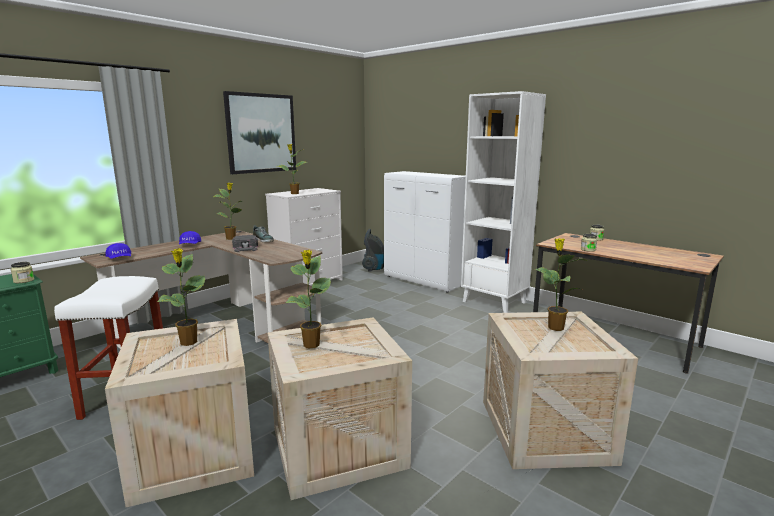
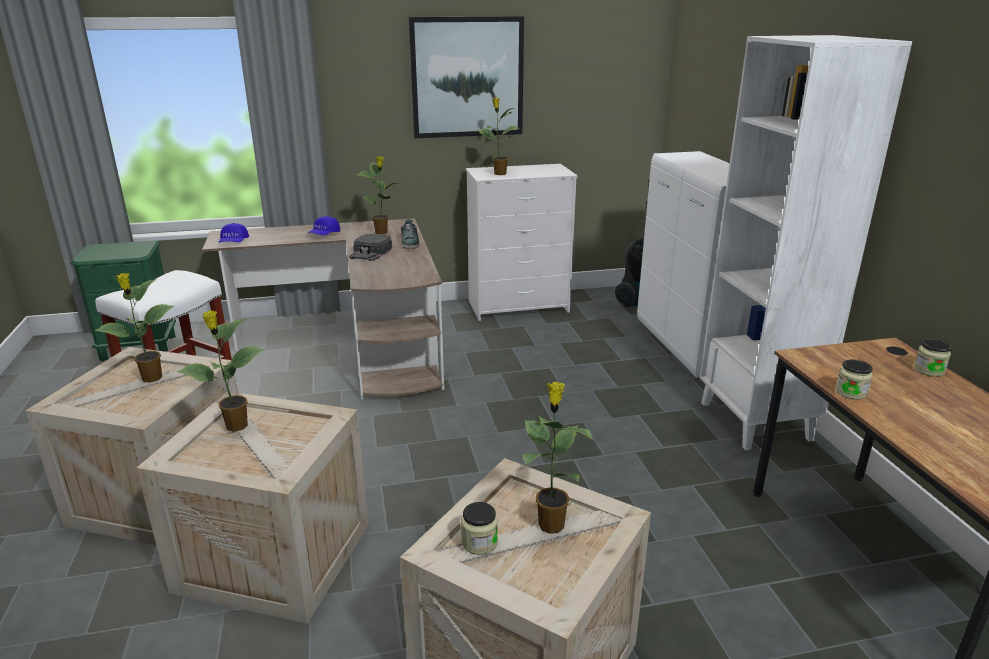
camera: 35 degrees right, 10 degrees up
jar [11,262,34,283] -> jar moved to [461,502,498,555]

